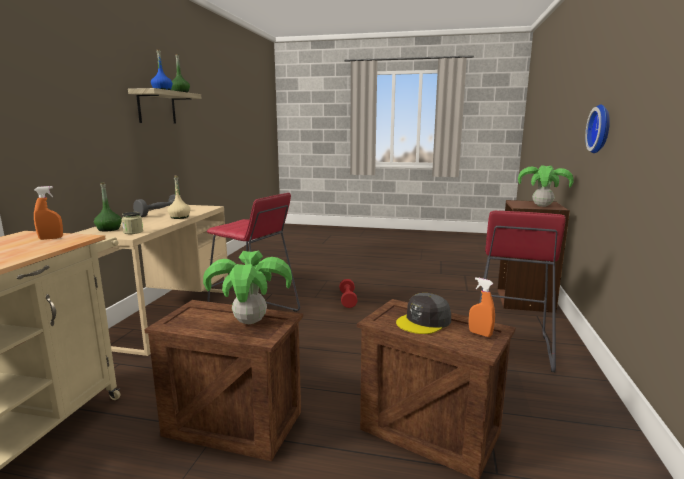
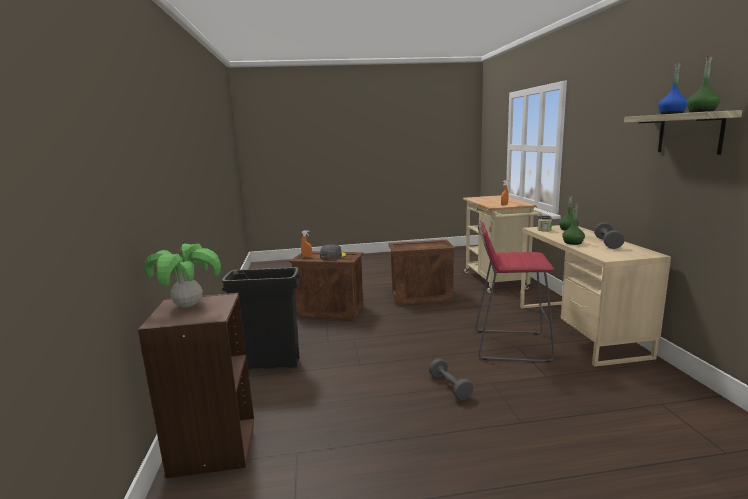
camera: 160 degrees right, 0 degrees up
beige bottle [167,176,191,219] -> green bottle [562,204,585,245]
potted plant [203,251,292,324] -> none
red dumbbell [339,279,358,308] -> grey dumbbell [429,358,473,400]
red stool [479,210,566,372] -> black trash can [222,267,301,370]
wall clock [585,105,610,153] -> none

